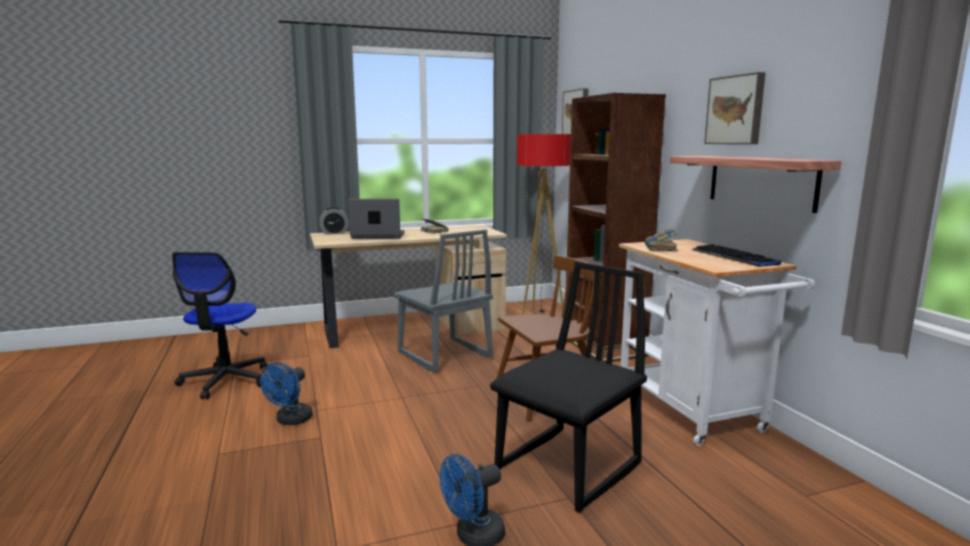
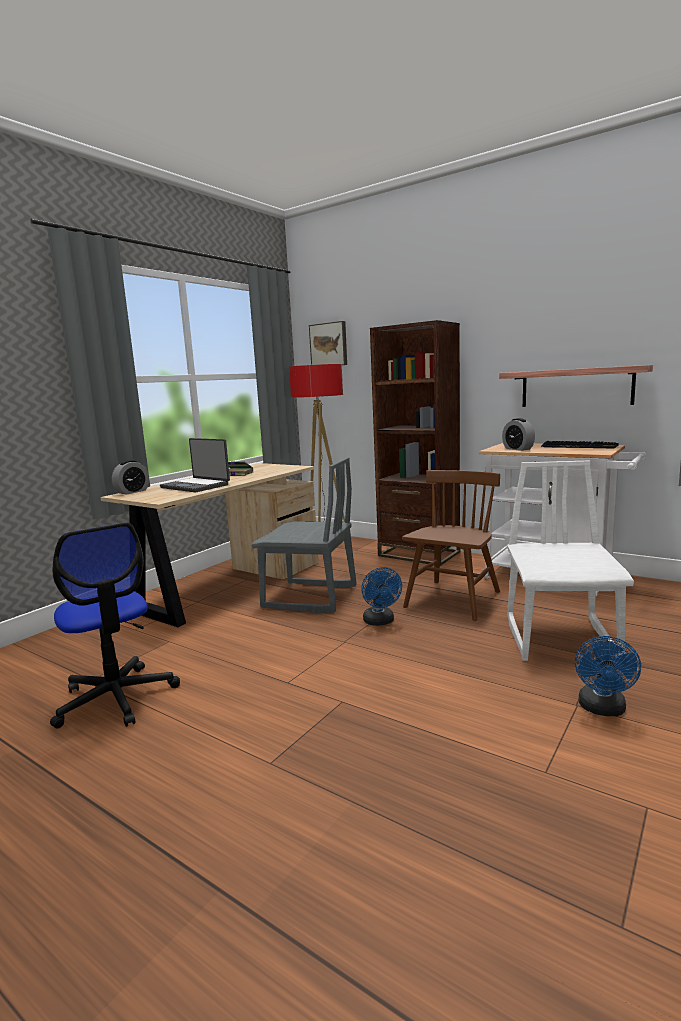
camera: 35 degrees left, 0 degrees up
blue fan [260,362,312,425] -> blue fan moved to [361,567,402,626]
laptop [348,199,405,239] -> laptop turned 105 degrees counterclockwise [160,438,230,492]
black chair [490,262,647,513] -> white chair [507,461,634,661]
book [645,228,678,252] -> alarm clock [502,418,535,451]
picture [704,72,765,144] -> none

